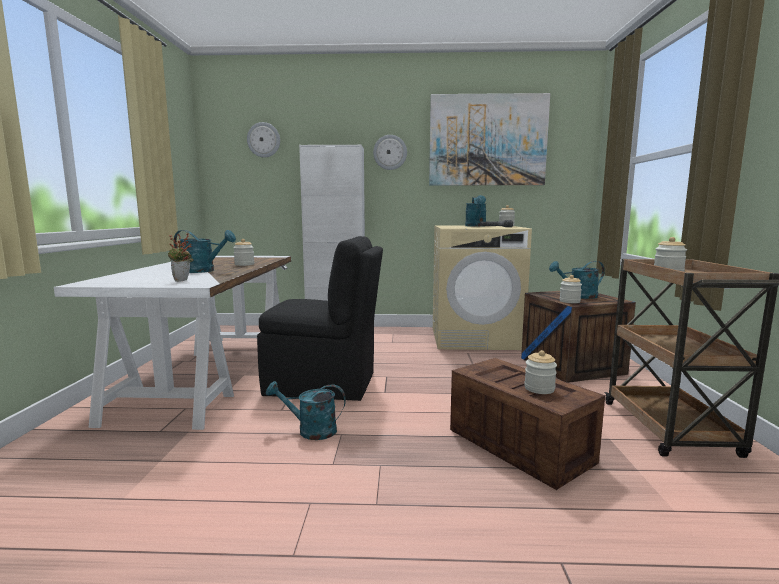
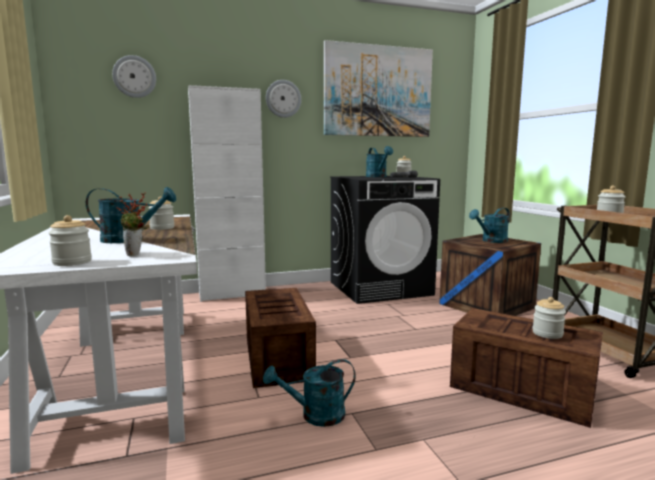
camera: 20 degrees left, 0 degrees up
black chair [257,236,383,401] -> crate [245,288,316,388]
beige washing machine [433,226,532,350] -> black washing machine [330,176,440,304]
jar [559,275,582,303] -> jar moved to [48,215,92,266]

